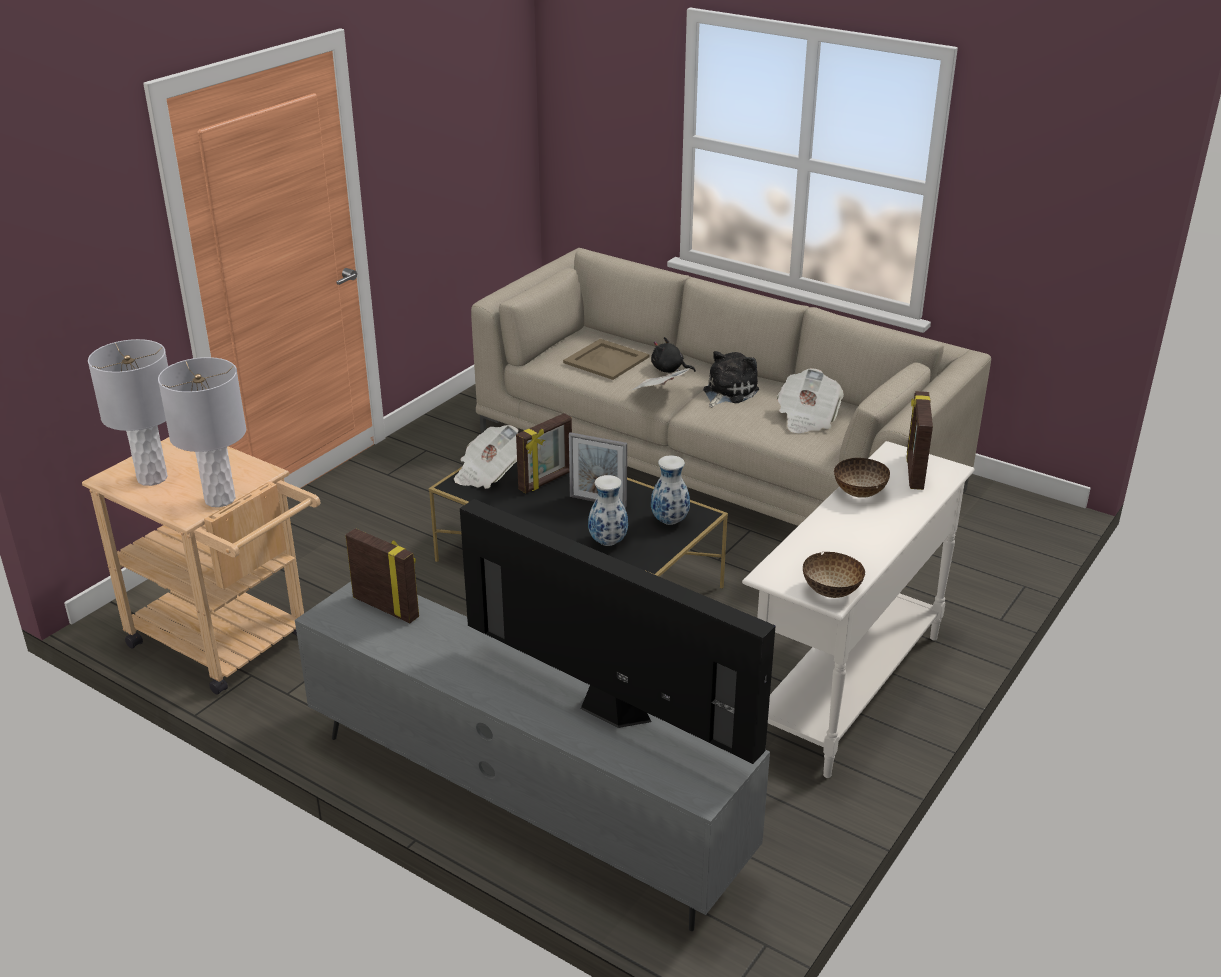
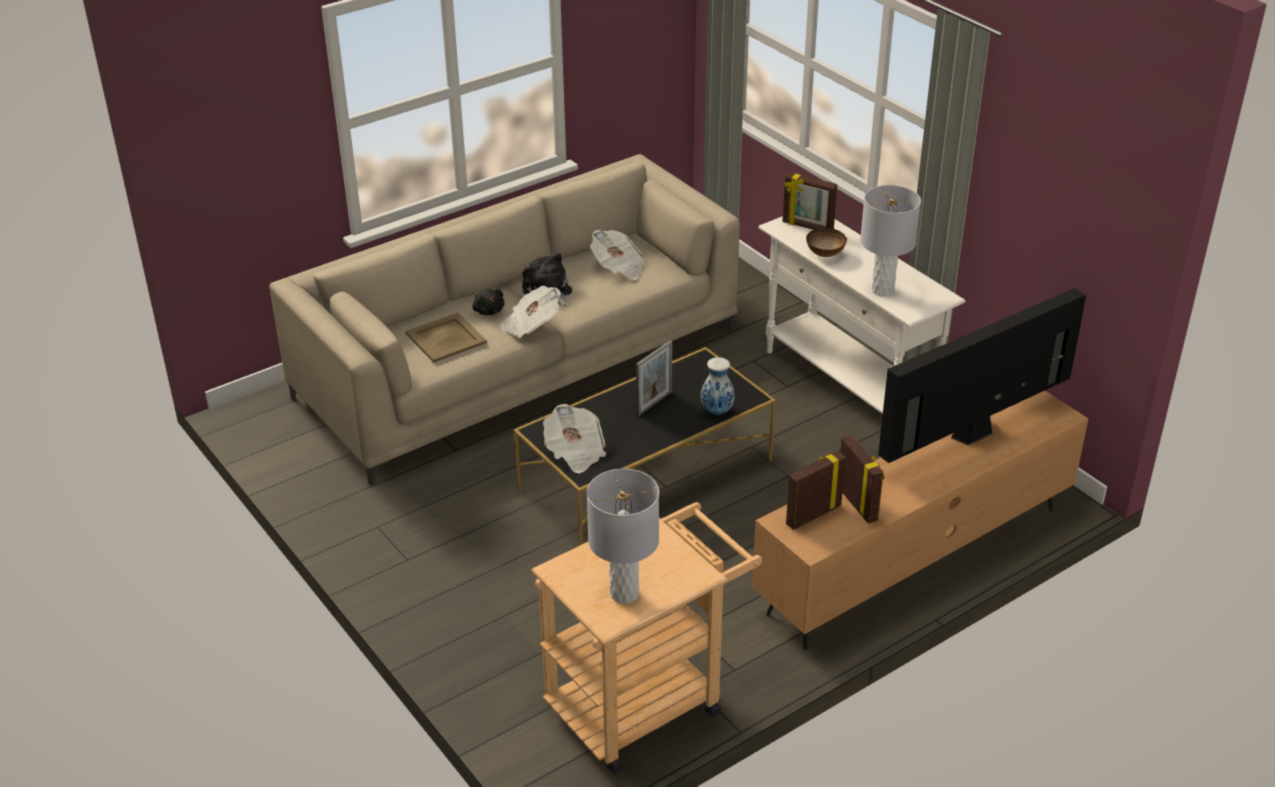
camera: 70 degrees left, 5 degrees up
grey table lamp [158,357,246,507] -> grey table lamp moved to [860,185,921,296]
grey tv stand [295,582,770,931] -> brown tv stand [752,391,1088,650]
picture frame [516,413,572,493] -> picture frame moved to [840,435,885,524]
black plush toy [651,337,696,373] -> black plush toy turned 75 degrees counterclockwise [472,289,505,315]
vase [651,455,690,525] -> none
bowl [803,552,865,598] -> none

